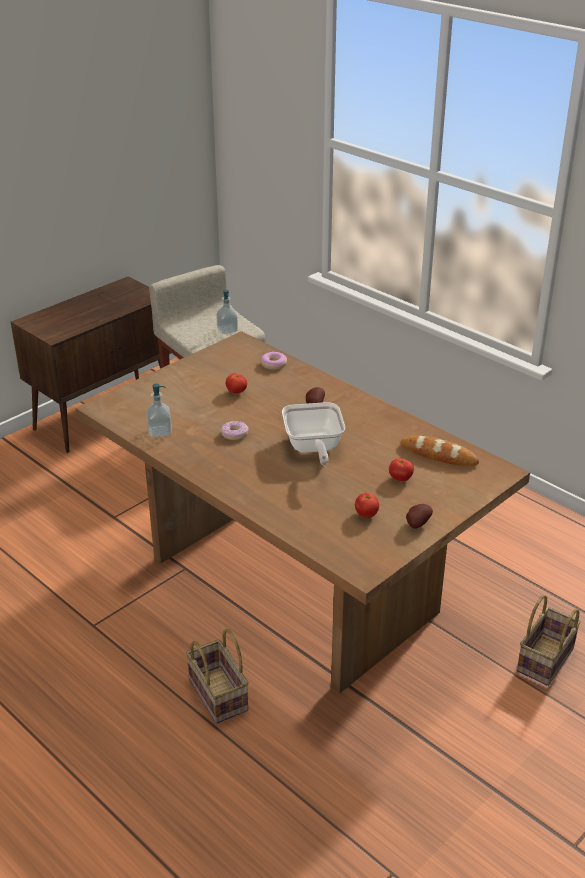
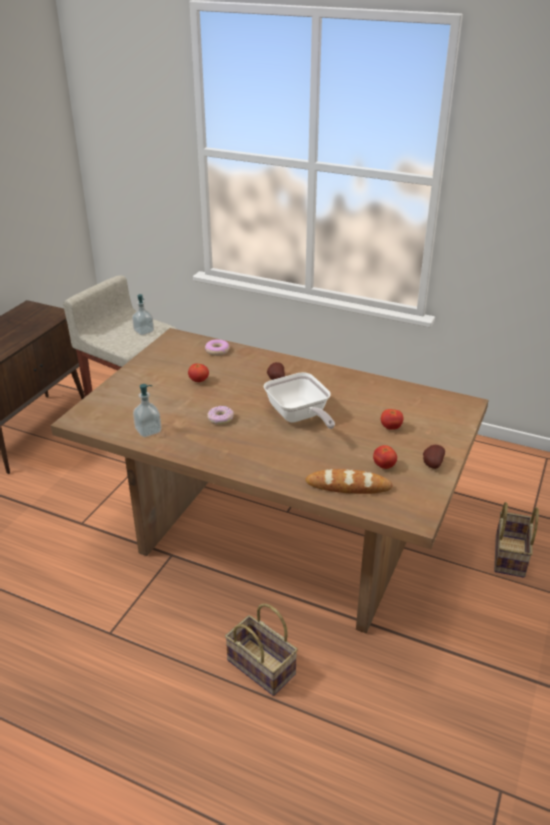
camera: 20 degrees left, 0 degrees up
bread [401,436,479,466] -> bread moved to [305,469,393,494]

